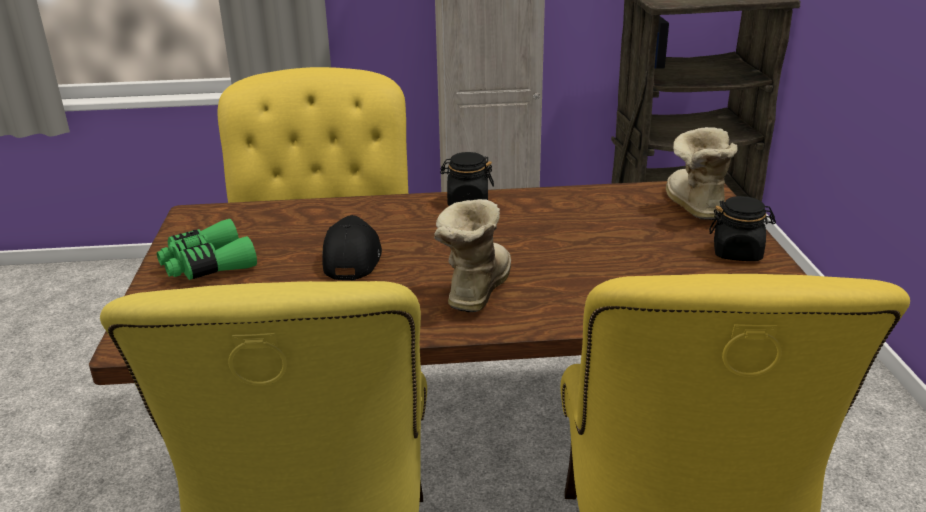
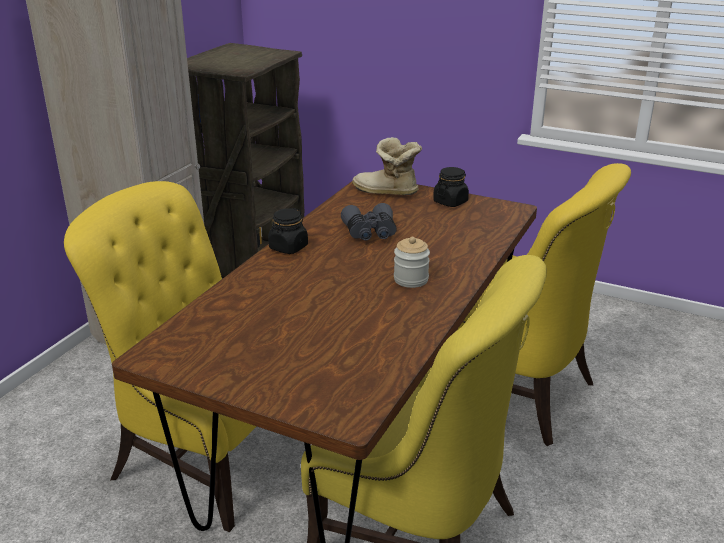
camera: 60 degrees left, 0 degrees up
green binoculars [157,219,257,280] -> none
black cap [322,215,382,280] -> none
boot [434,199,511,312] -> jar [394,237,430,288]
none -> grey binoculars [341,203,397,241]

